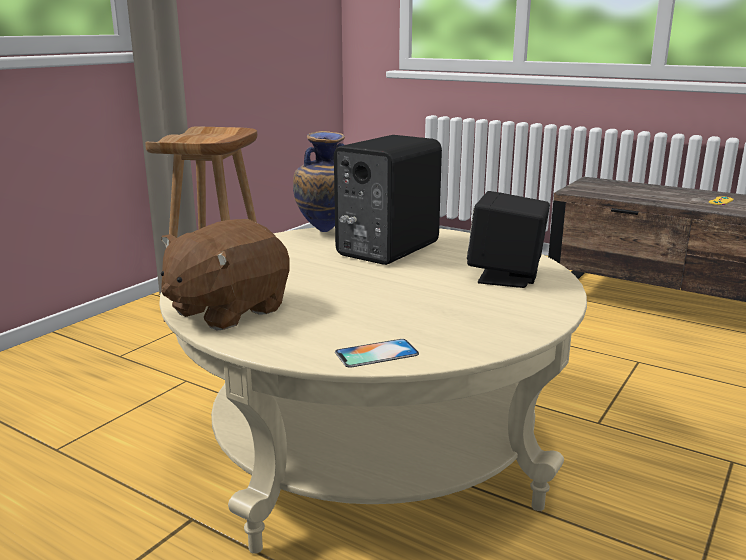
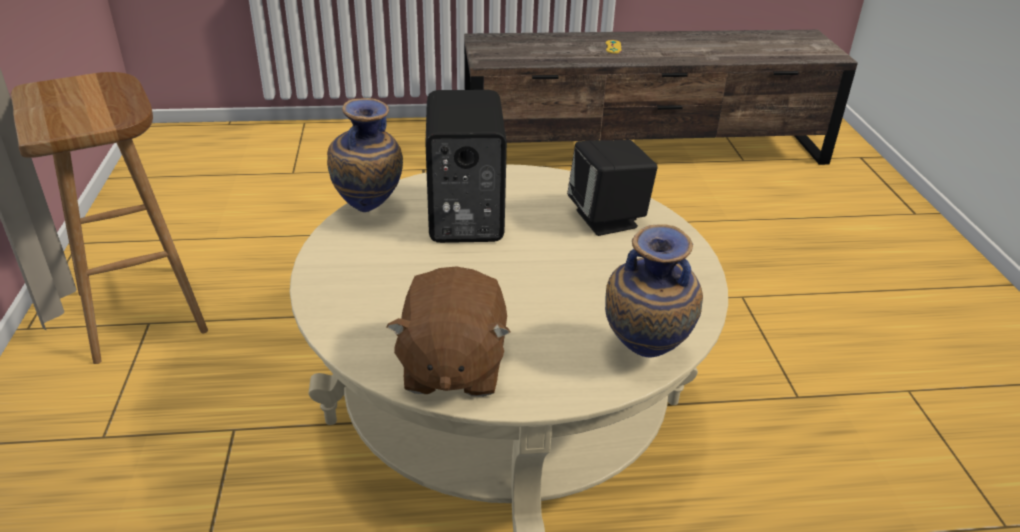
camera: 40 degrees left, 15 degrees up
phone [335,339,419,368] -> vase [605,224,703,357]

